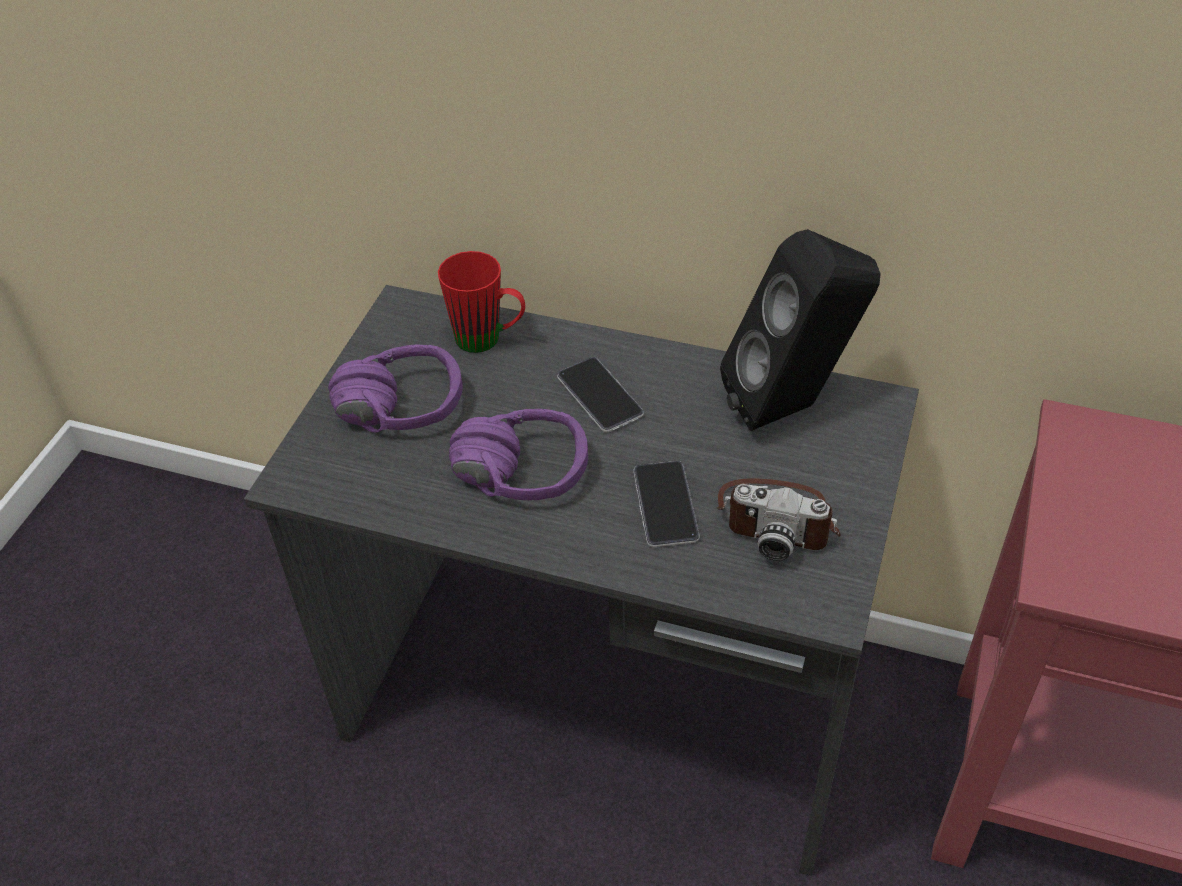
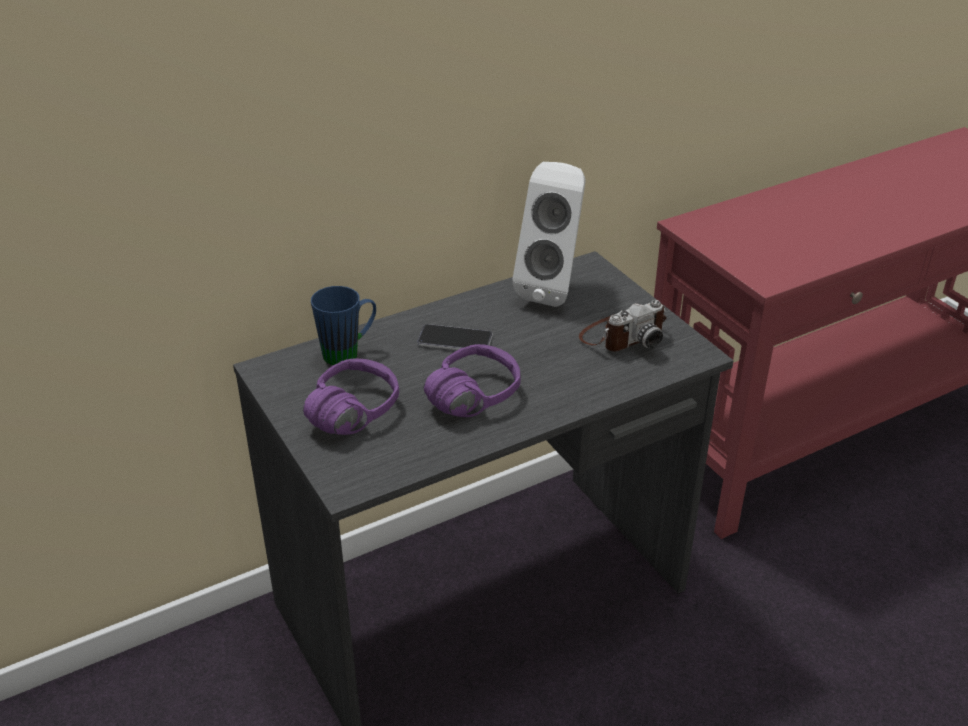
camera: 50 degrees left, 10 degrees down
red mug [438,251,525,353] -> blue mug [311,286,376,365]
phone [633,461,700,547] -> none
black speaker [720,229,881,431] -> white speaker [512,162,586,307]

